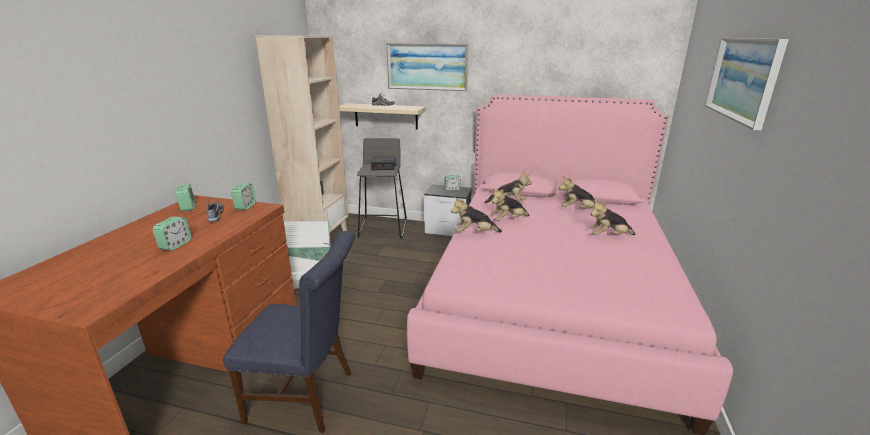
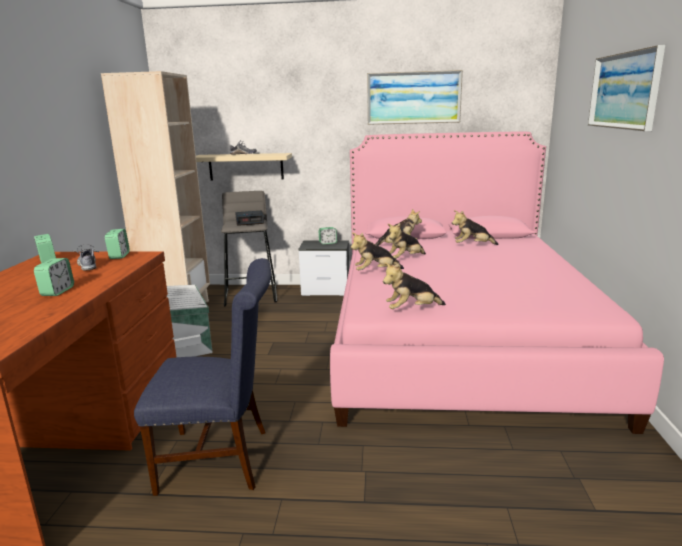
camera: 10 degrees left, 5 degrees down
picture [386,43,469,91] -> picture moved to [367,70,463,125]
plush toy [589,200,636,235] -> plush toy moved to [383,262,446,309]

